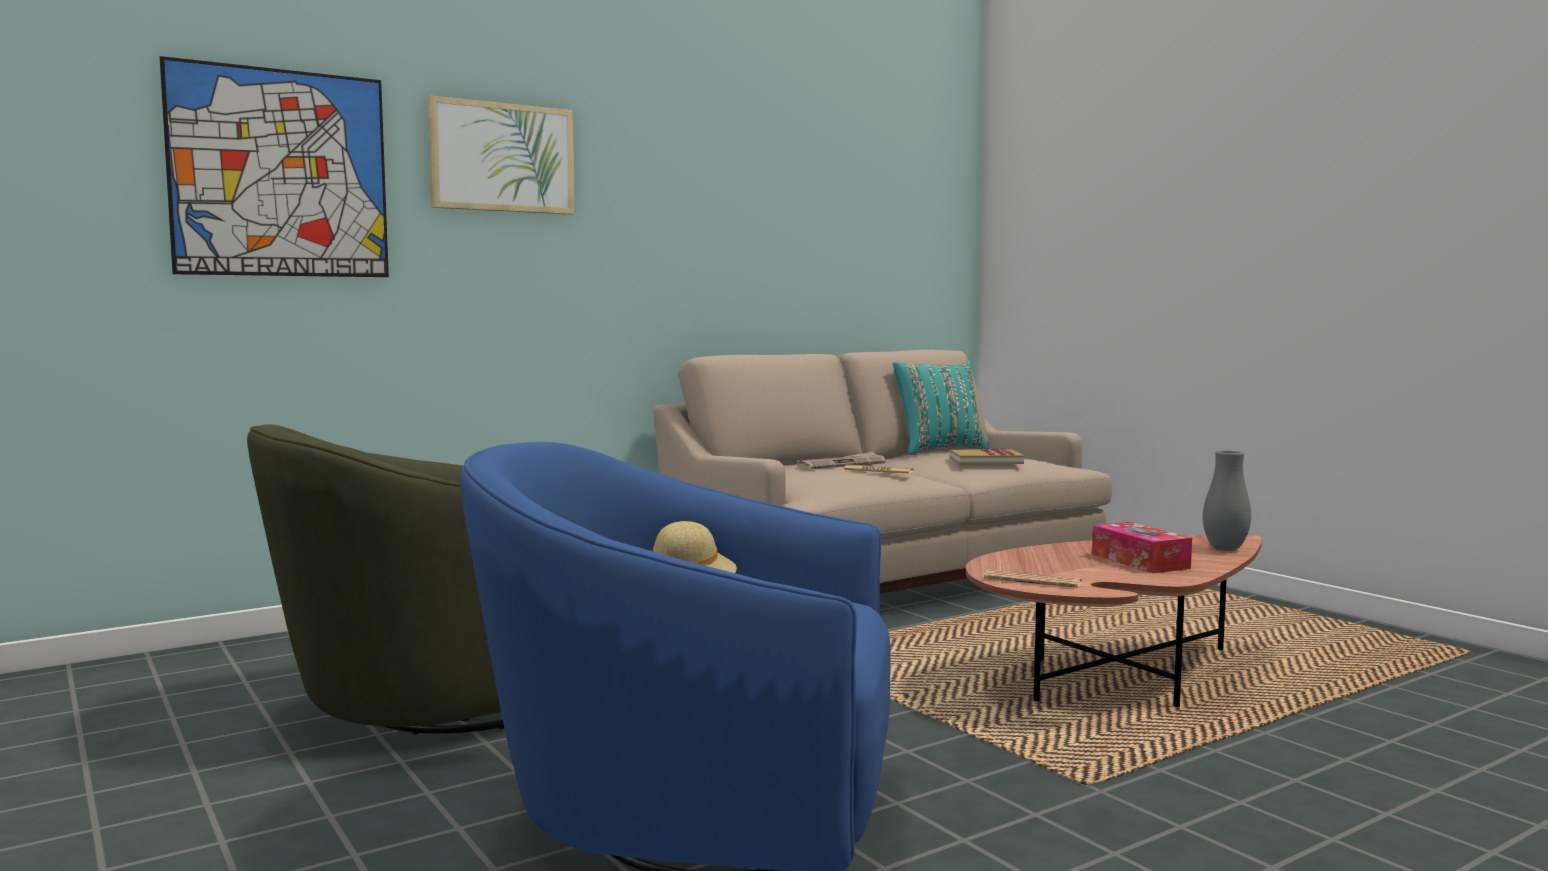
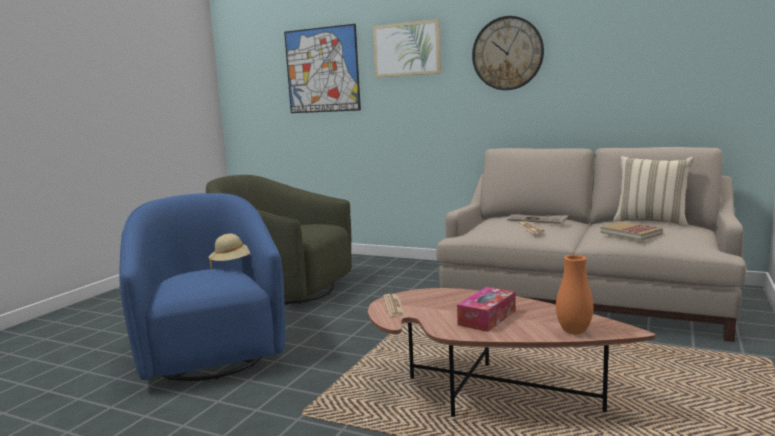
camera: 60 degrees right, 5 degrees up
turquoise pillow [893,360,988,455] -> beige pillow [613,156,694,226]
grey vase [1203,450,1251,551] -> orange vase [556,255,593,334]
none -> wall clock [472,16,544,90]

